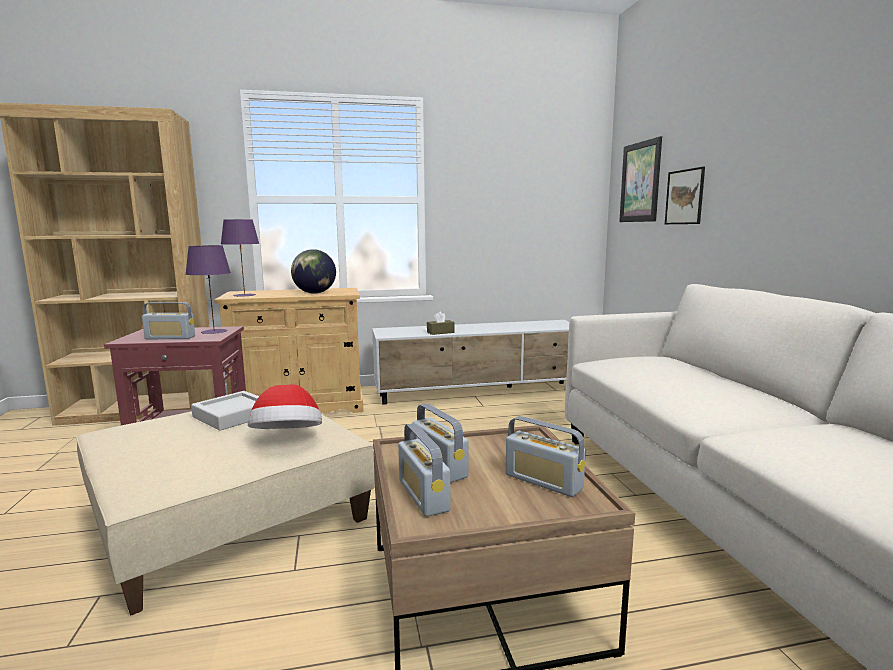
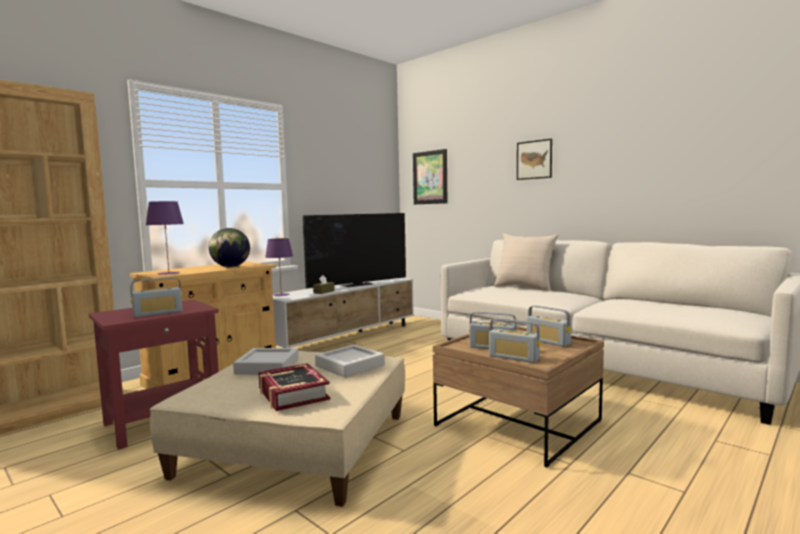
camera: 35 degrees left, 5 degrees down
purple table lamp [185,245,231,334] -> purple table lamp moved to [265,238,293,296]
hat [248,384,322,429] -> grey tray [315,345,385,378]
radio [506,416,586,497] -> radio turned 45 degrees clockwise [527,306,572,347]
picture [665,167,705,224] -> picture moved to [517,139,552,180]
none -> book [258,363,330,411]
none -> television [303,213,406,288]
none -> beige pillow [494,233,559,292]

